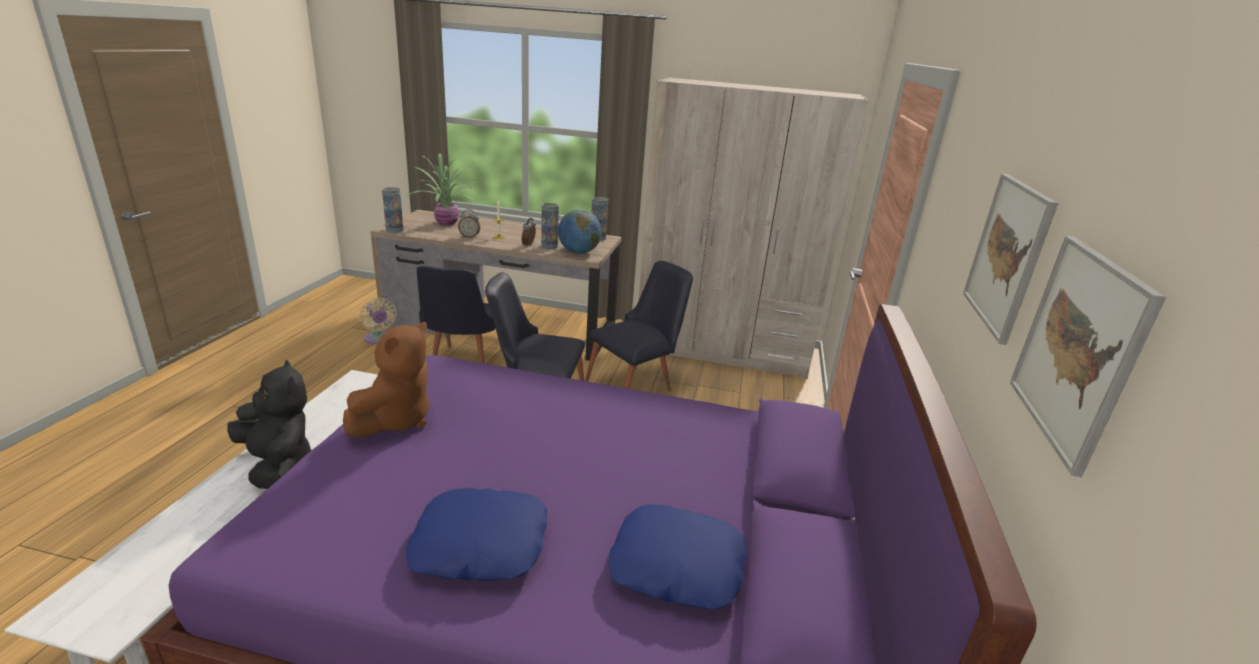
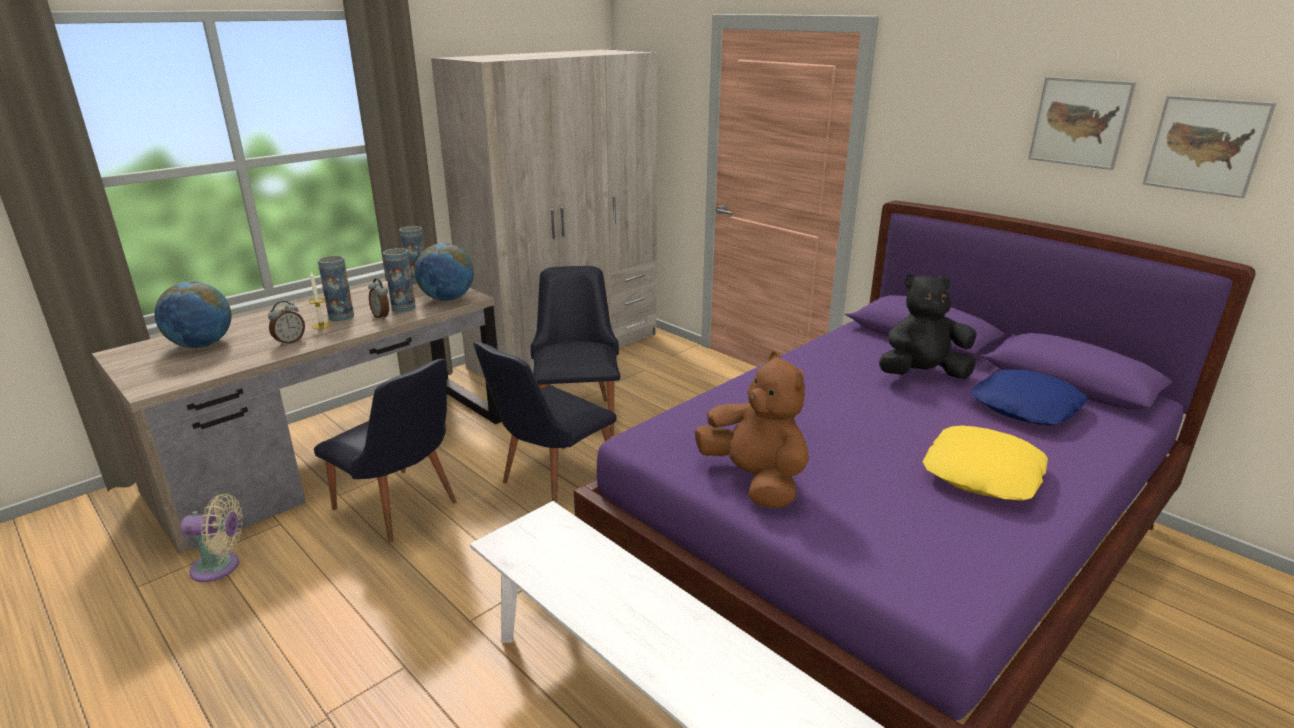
camera: 55 degrees left, 0 degrees up
black plush toy [227,360,311,489] -> black plush toy moved to [879,273,977,379]
vase [382,187,403,233] -> vase moved to [318,255,354,321]
blue pillow [406,488,548,581] -> yellow pillow [923,426,1048,501]
potted plant [407,154,475,226] -> globe [154,281,232,348]

